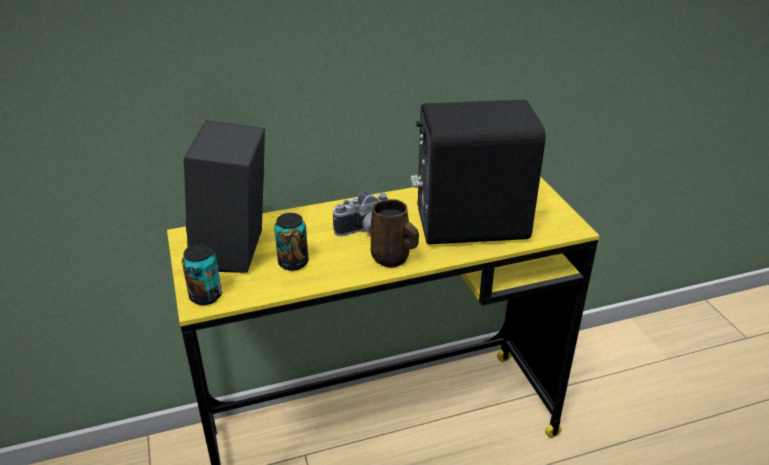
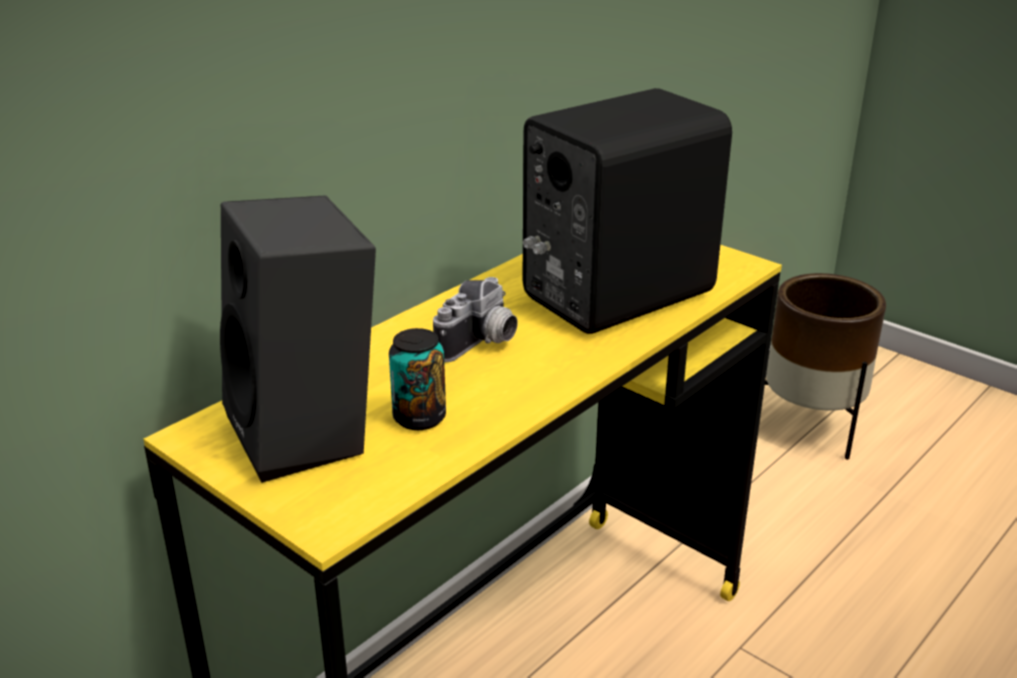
camera: 30 degrees left, 5 degrees down
can [182,244,222,305] -> none
brown mug [370,199,419,267] -> none
none -> brown planter [765,273,886,460]

